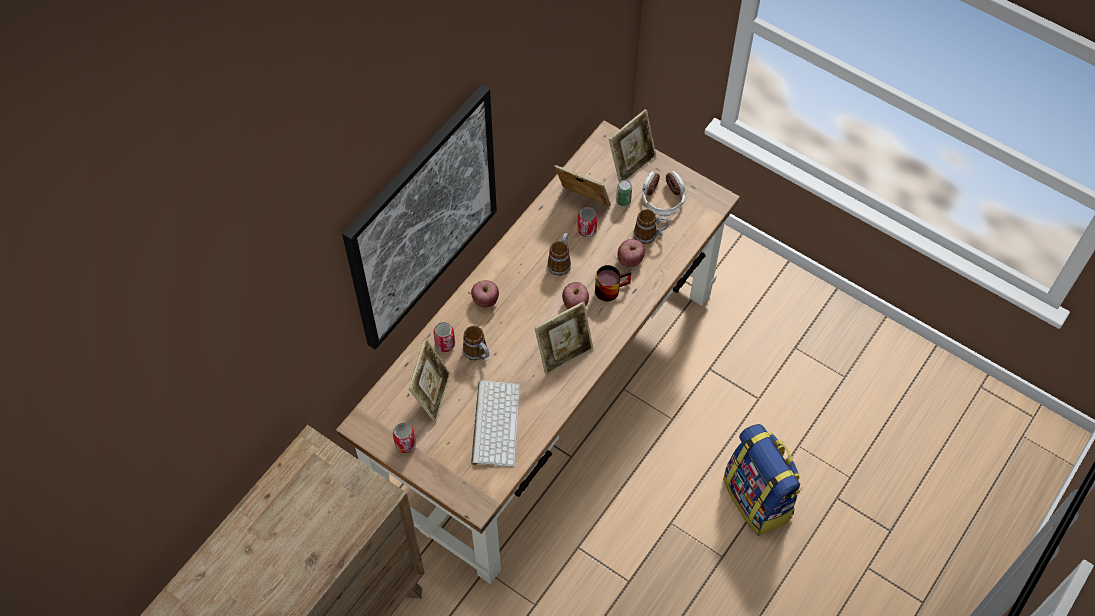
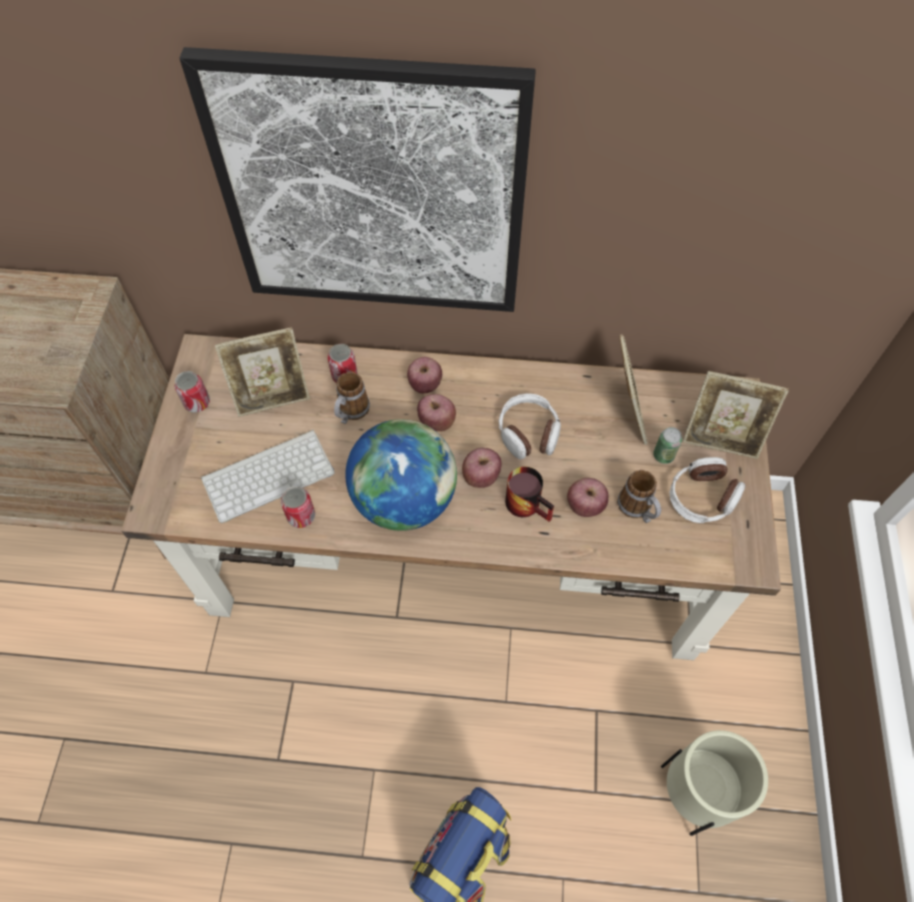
camera: 60 degrees right, 0 degrees up
picture frame [535,301,594,375] -> globe [345,419,457,531]
mug [547,233,571,276] -> headphones [499,393,561,460]
can [577,207,598,237] -> can moved to [281,486,315,528]
none -> apple [417,394,456,431]
none -> beige planter [661,730,768,836]

